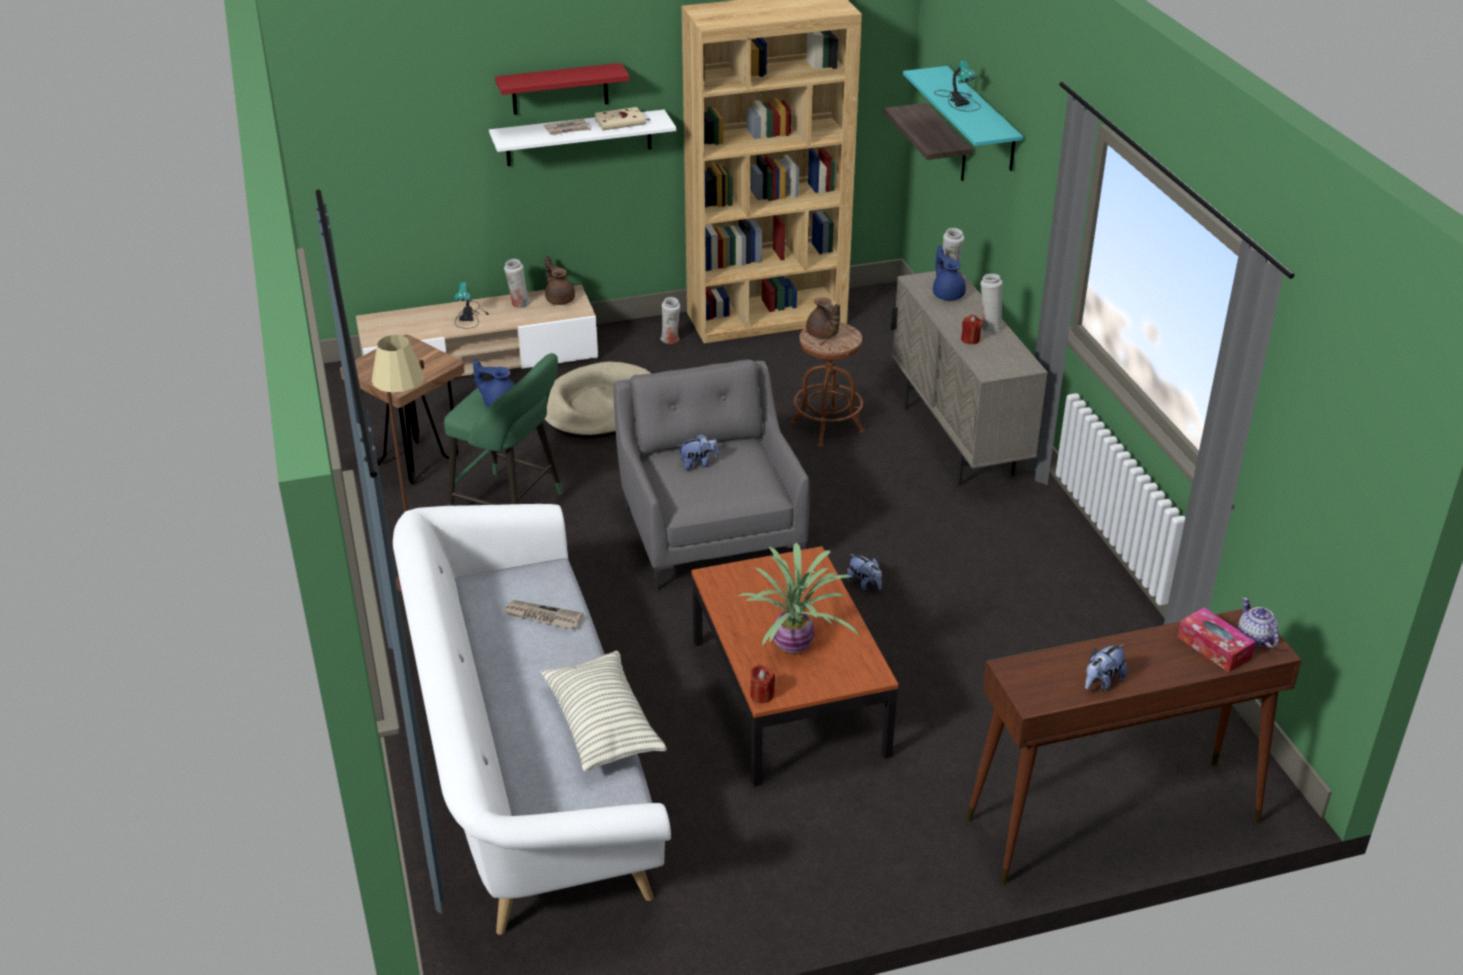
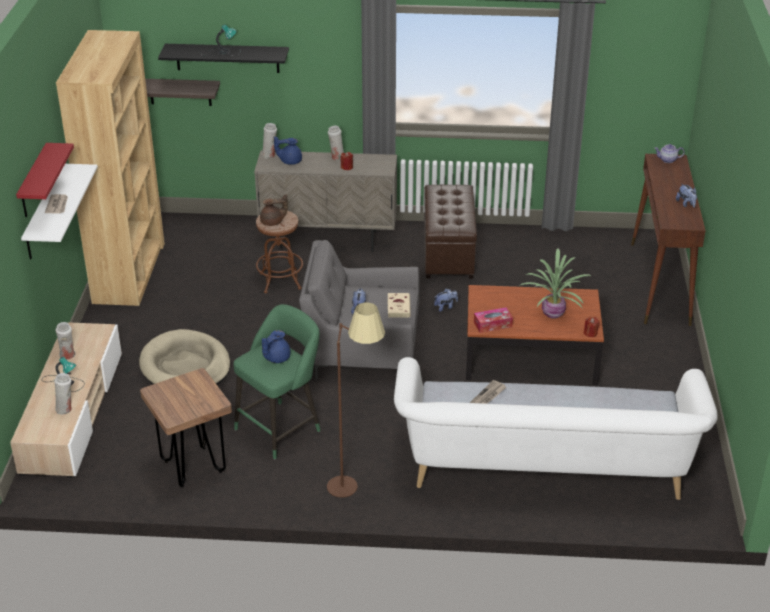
camera: 70 degrees left, 0 degrees up
pillow [540,651,667,771] -> none
brown teapot [545,256,575,305] -> none
beige book [594,107,650,130] -> beige book moved to [387,293,411,318]
white vase [660,297,681,344] -> white vase moved to [54,373,72,415]
turquoise shelf [903,66,1023,171] -> black shelf [158,44,289,73]
tissue box [1178,607,1256,672] -> tissue box moved to [474,307,513,333]
none -> brown ottoman [424,185,477,279]

